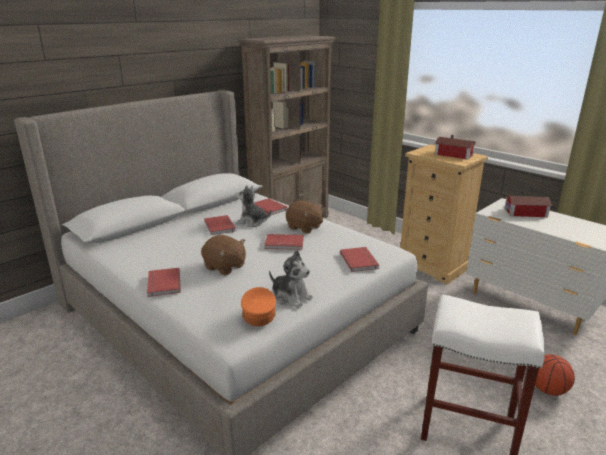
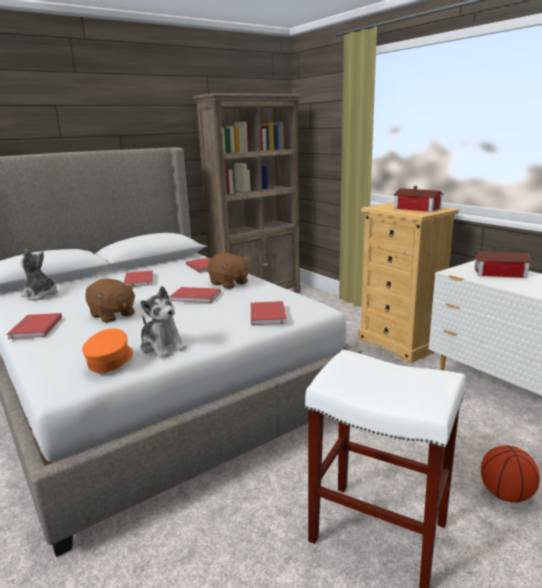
camera: 10 degrees right, 5 degrees down
plush toy [235,185,271,227] -> plush toy moved to [20,249,58,300]

